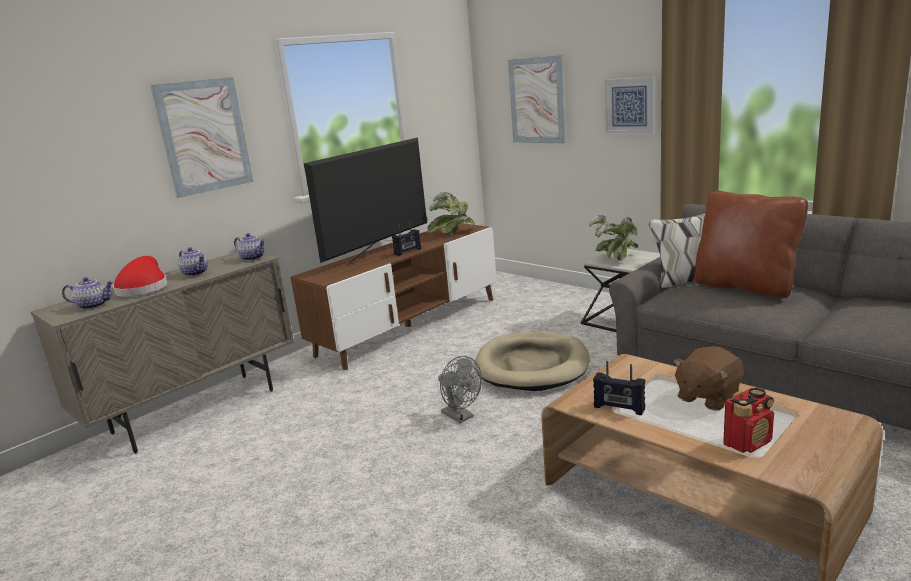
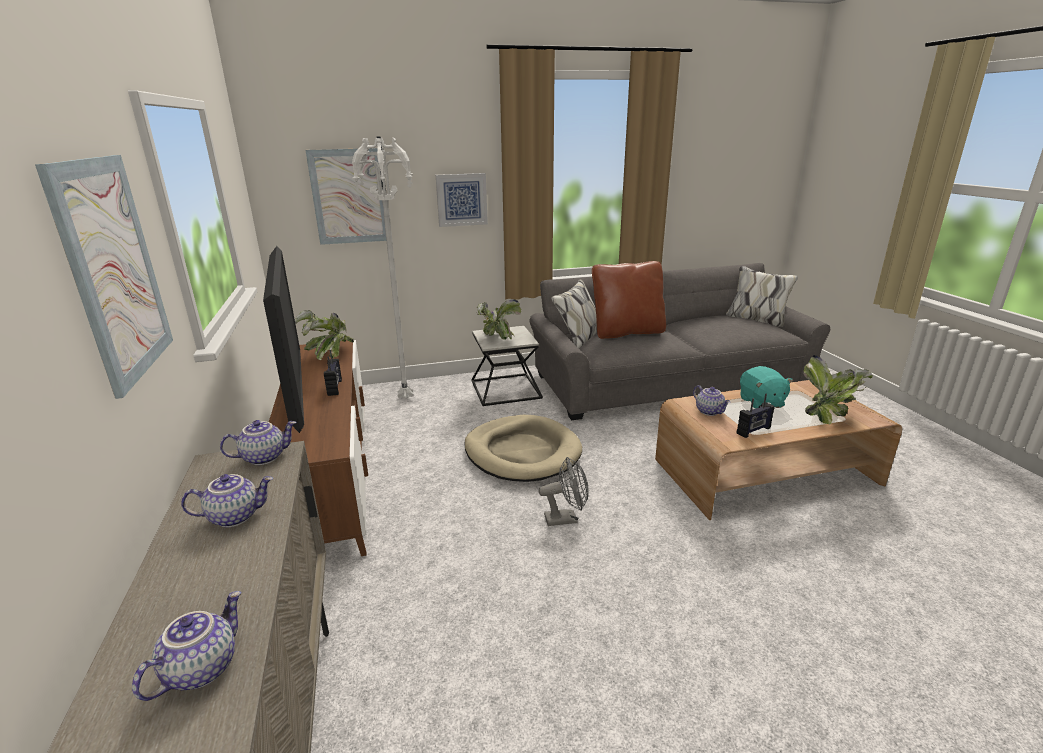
camera: 60 degrees left, 5 degrees up
red hat [113,256,168,297] -> none
brown plush toy [673,346,743,411] -> turquoise plush toy [740,366,793,409]
radio [723,388,774,453] -> potted plant [803,355,873,425]
none -> white floor lamp [352,137,413,399]
none -> teapot [693,385,730,416]

